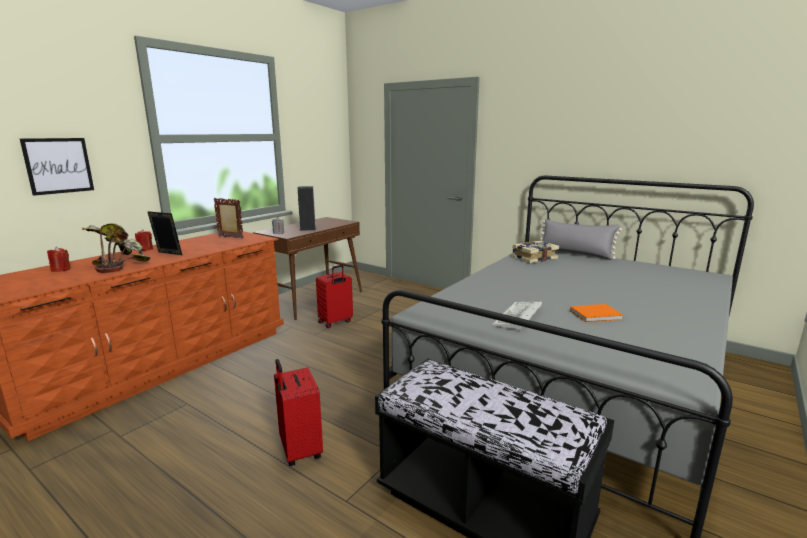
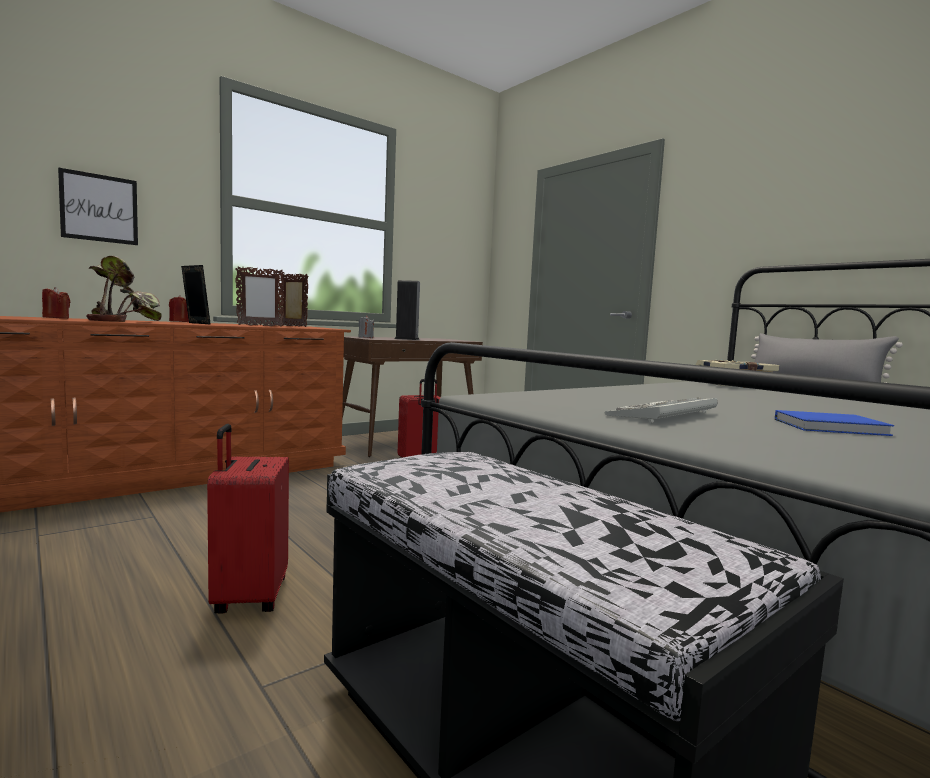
camera: 15 degrees right, 10 degrees down
orange book [570,304,624,322] -> blue book [775,410,894,436]
none -> picture frame [235,266,284,327]

